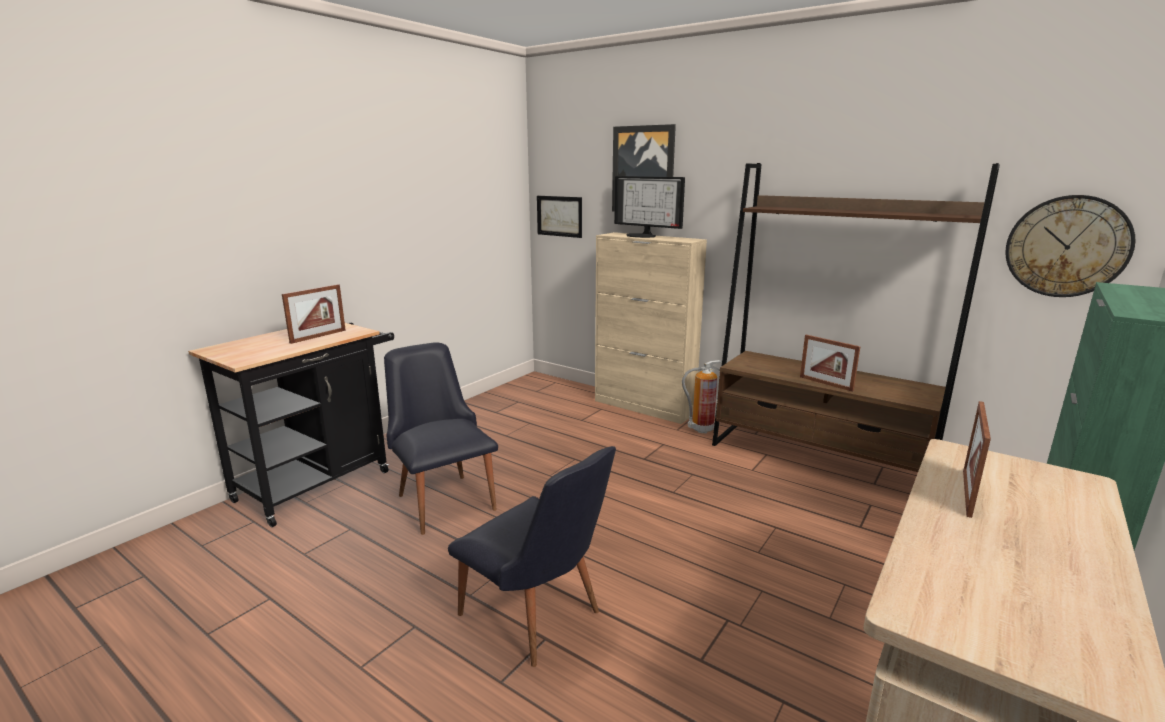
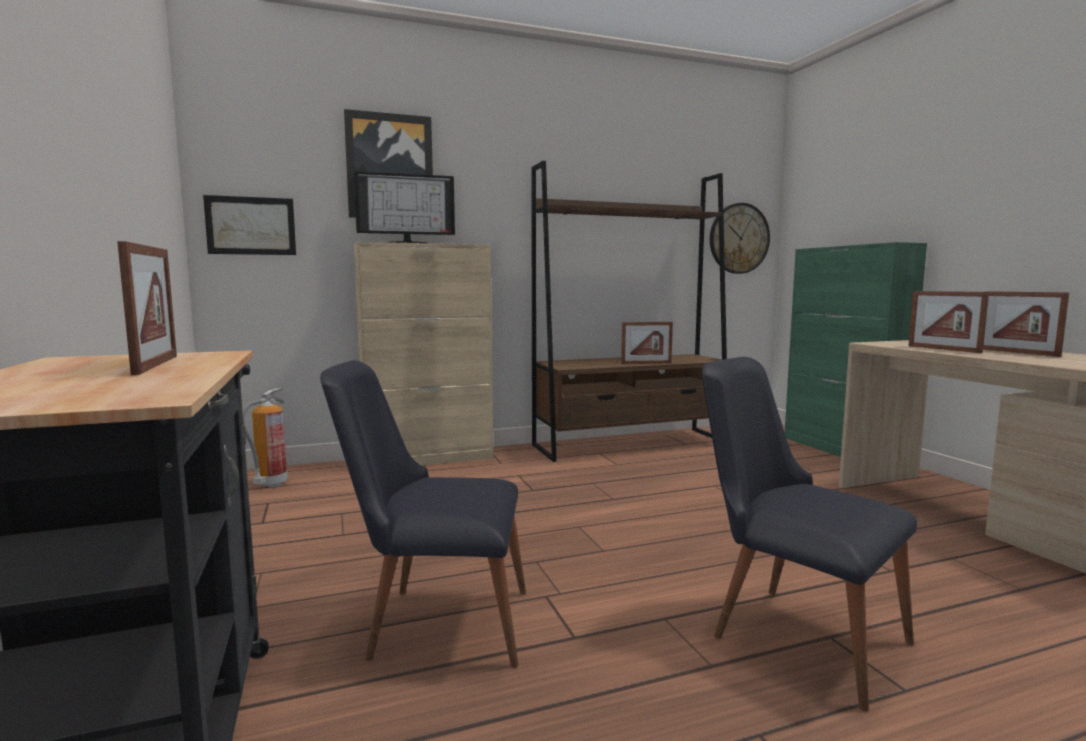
camera: 55 degrees left, 10 degrees down
black chair [448,446,616,667] -> black chair turned 120 degrees counterclockwise [701,357,917,712]
fire extinguisher [682,360,722,433] -> fire extinguisher moved to [242,388,288,487]
none -> picture frame [983,291,1069,357]

